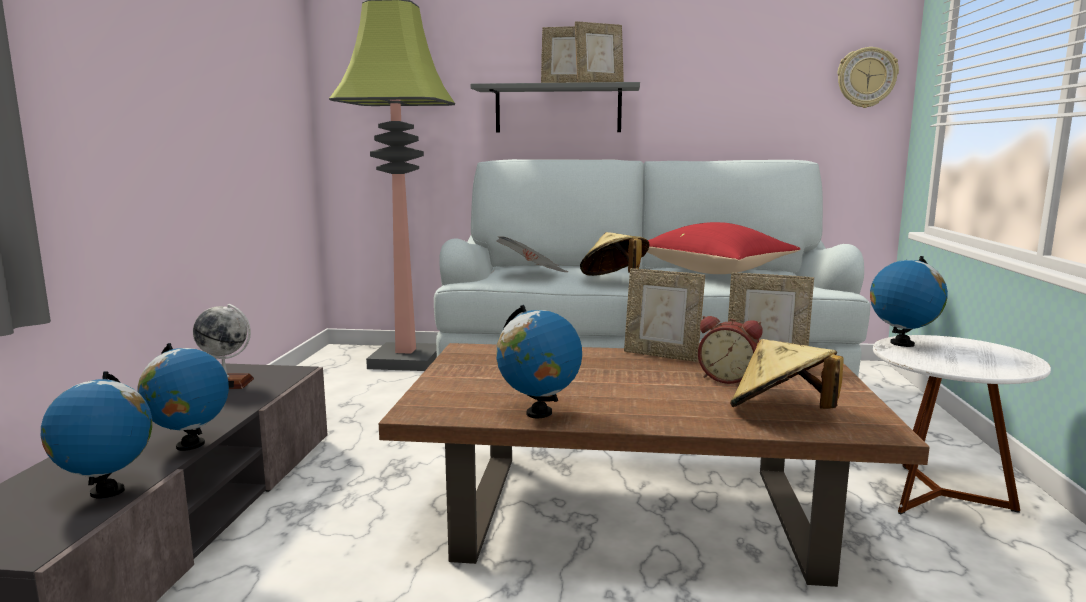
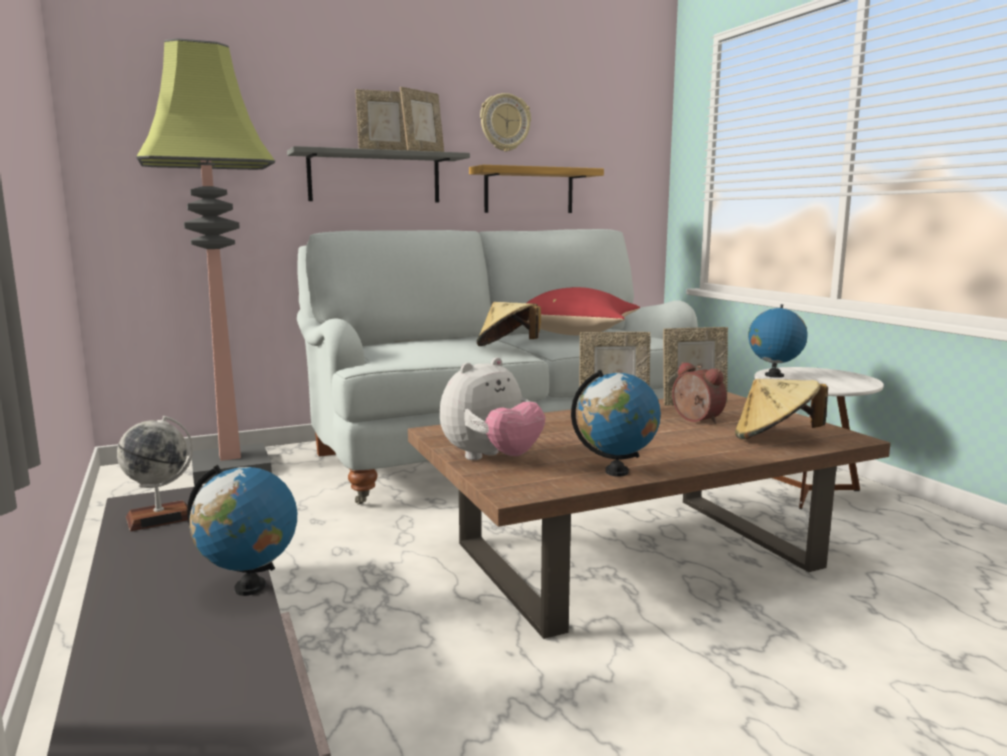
camera: 30 degrees left, 0 degrees up
globe [41,371,152,498] -> none
newspaper [496,236,569,272] -> none
alarm clock [698,316,762,384] -> alarm clock turned 120 degrees counterclockwise [672,362,727,424]
wall clock [837,47,899,108] -> wall clock moved to [480,93,531,152]
none -> plush toy [440,357,546,460]
none -> shelf [469,165,604,213]

